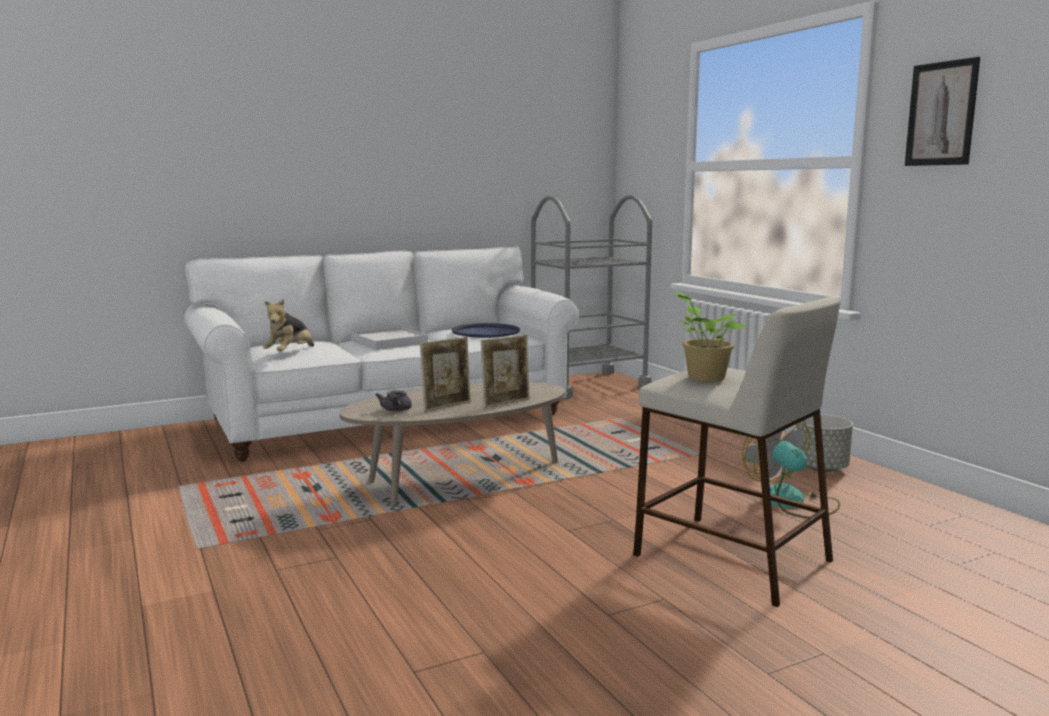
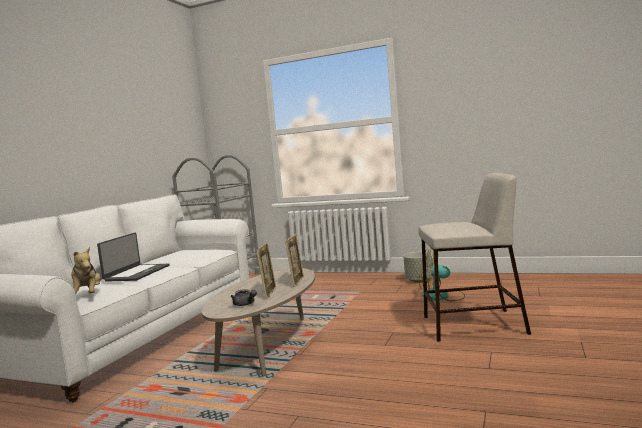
camera: 40 degrees left, 5 degrees down
white tray [351,327,428,350] -> laptop [97,233,170,282]
blue tray [452,323,520,338] -> none
potted plant [675,291,747,382] -> none
picture [905,57,980,166] -> none

